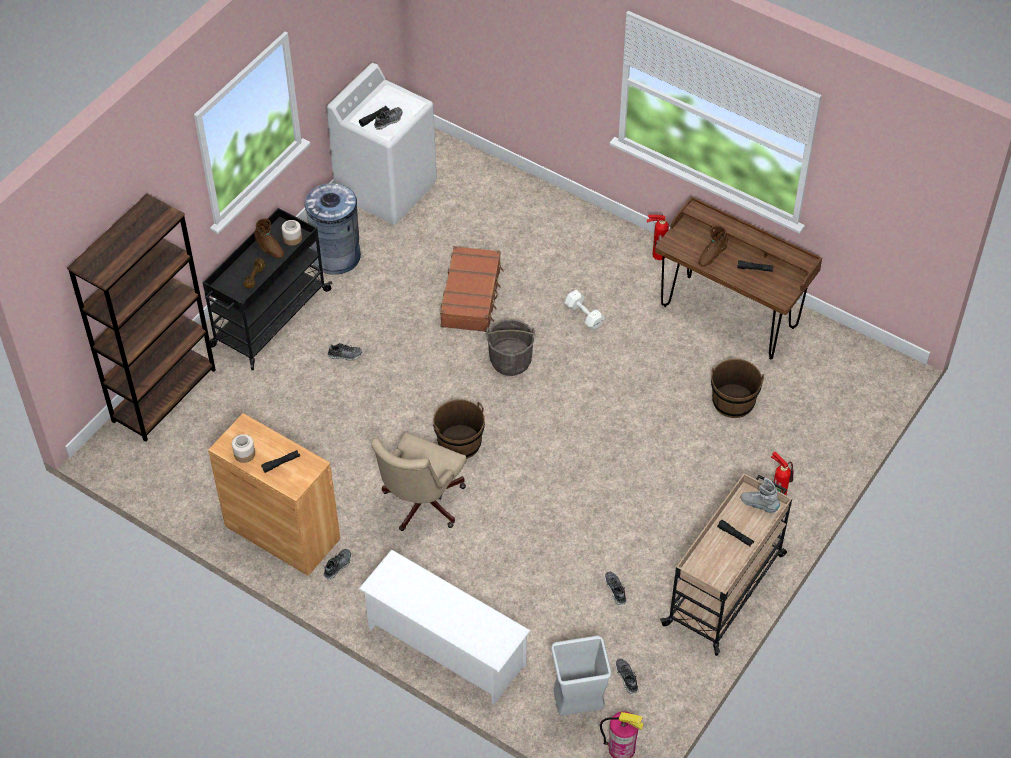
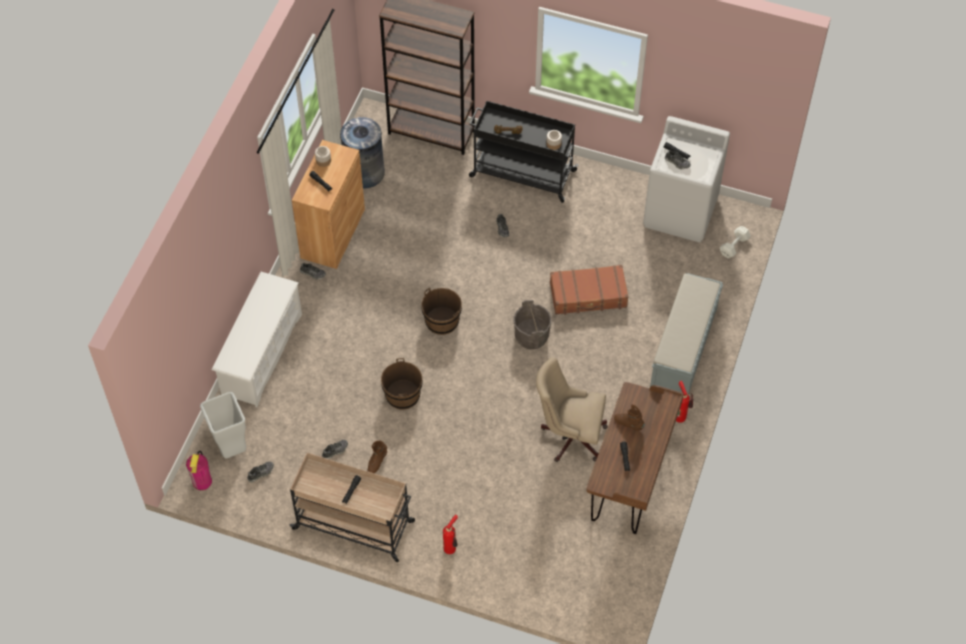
camera: 75 degrees right, 5 degrees up
brown boot [254,218,284,258] -> brown boot moved to [367,440,387,473]
grey trash can [305,183,361,275] -> grey trash can moved to [340,117,385,189]
beige office chair [371,432,467,531] -> beige office chair moved to [536,357,608,462]
white dumbbell [564,290,605,330] -> white dumbbell moved to [720,226,751,258]
brown bucket [711,359,764,418] -> brown bucket moved to [381,358,423,410]
grey boot [741,478,780,513] -> none
none -> grey bench [650,273,723,395]

